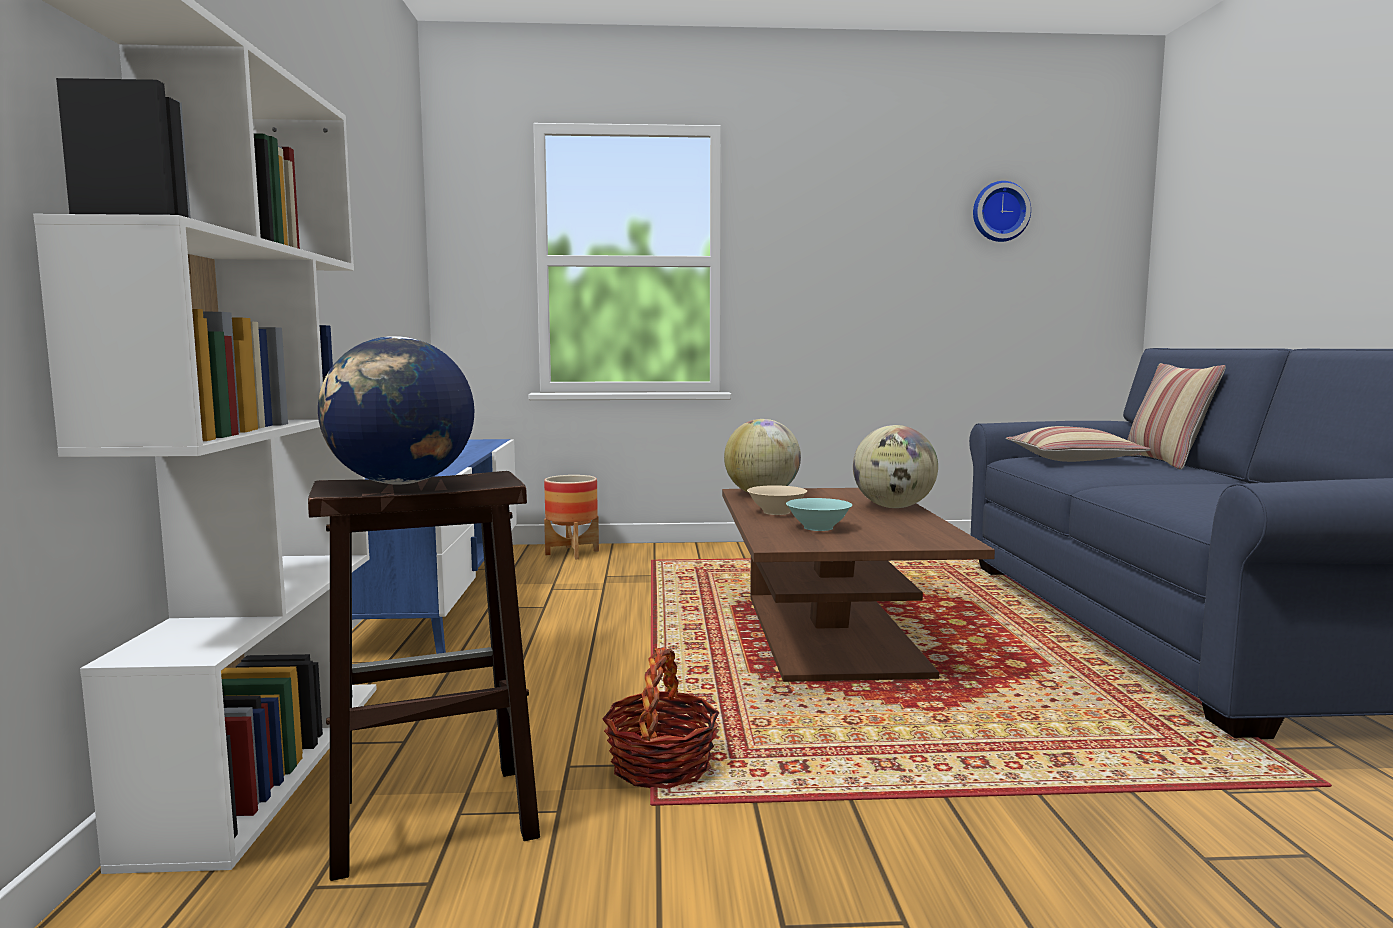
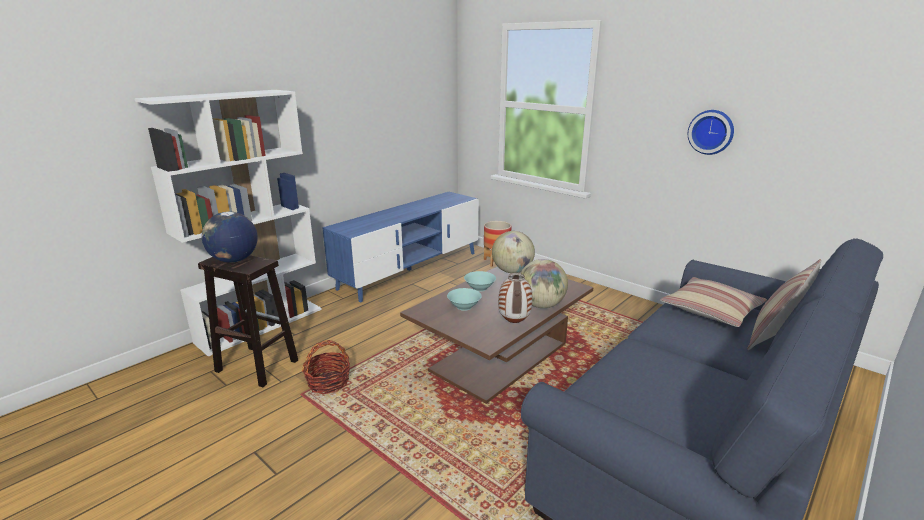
camera: 45 degrees right, 15 degrees up
beige bowl [747,485,807,515] -> turquoise bowl [464,271,496,292]
wall clock [973,181,1031,242] -> wall clock moved to [688,110,734,155]
none -> vase [498,273,532,323]

